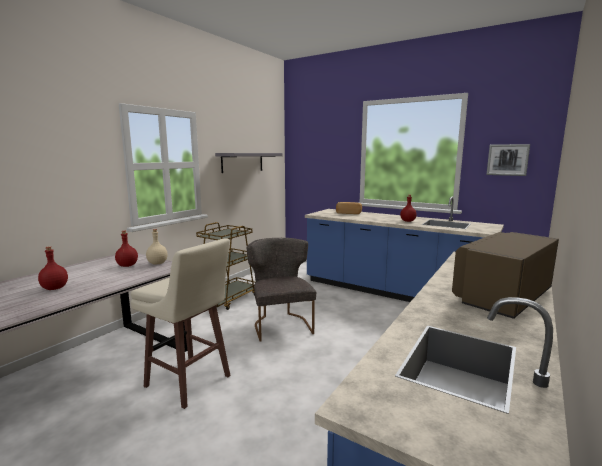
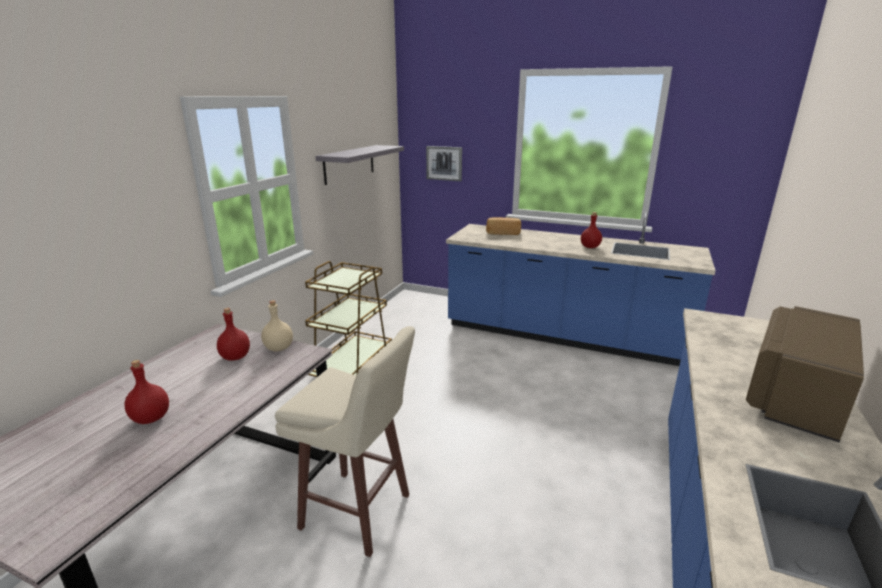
camera: 10 degrees left, 10 degrees up
grey chair [247,238,316,341] -> none
picture [486,144,530,176] -> picture moved to [426,146,462,181]

